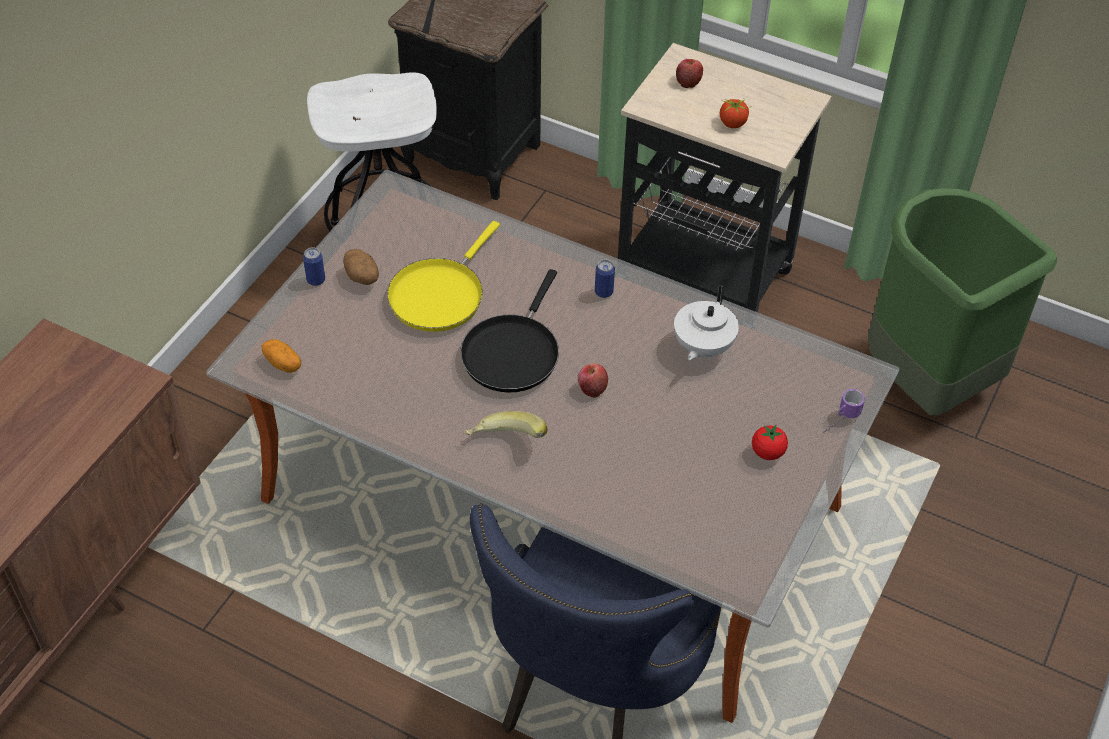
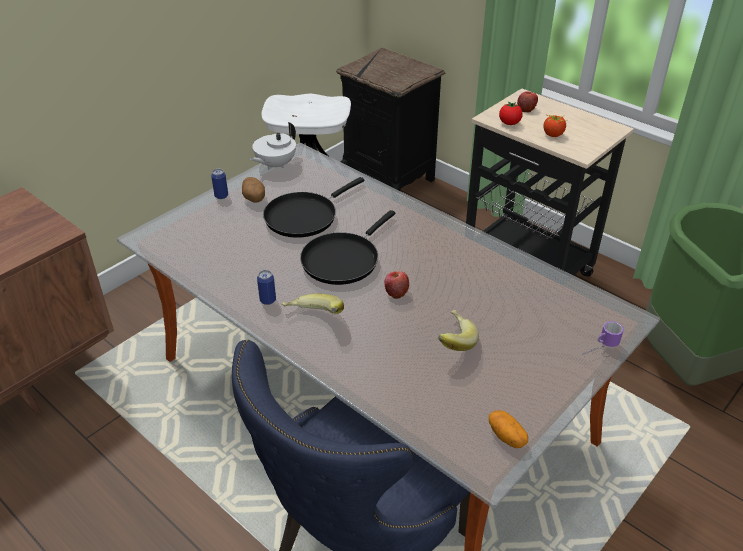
camera: 15 degrees right, 10 degrees down
potato [261,339,301,373] -> potato moved to [489,410,528,448]
yellow frying pan [387,221,500,332] -> black frying pan [263,177,364,238]
can [595,260,615,298] -> can moved to [257,270,276,305]
white teapot [674,285,739,360] -> white teapot moved to [250,122,296,170]
tomato [752,425,788,460] -> tomato moved to [499,101,523,125]
none -> banana [438,310,479,351]

